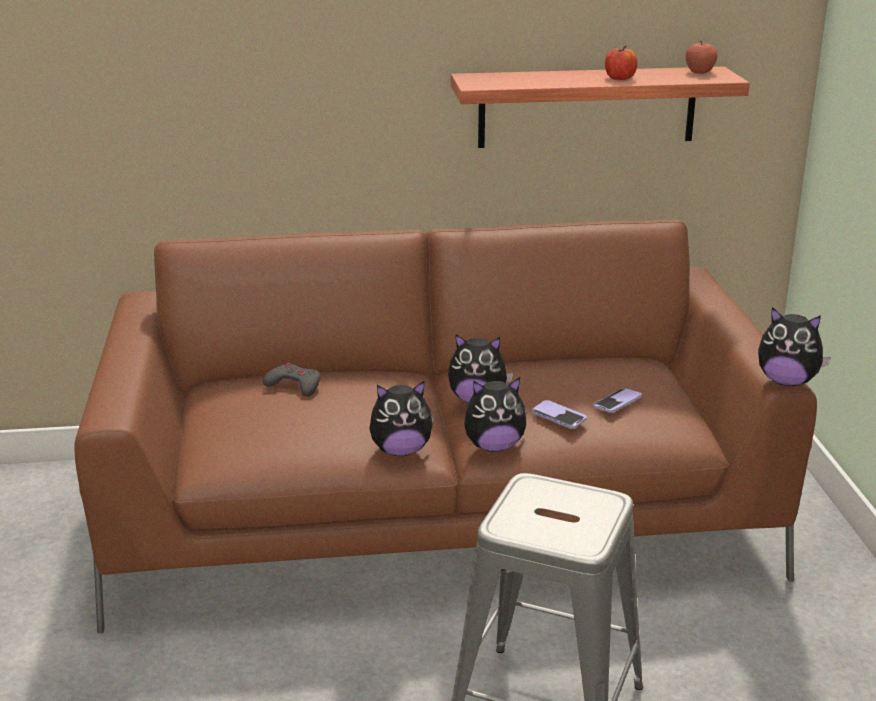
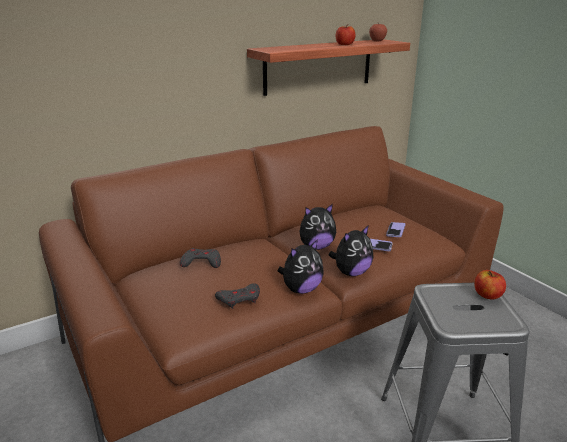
camera: 25 degrees left, 0 degrees up
plush toy [758,307,831,386] -> none
none -> grey game controller [215,283,260,309]
none -> apple [474,270,506,299]

